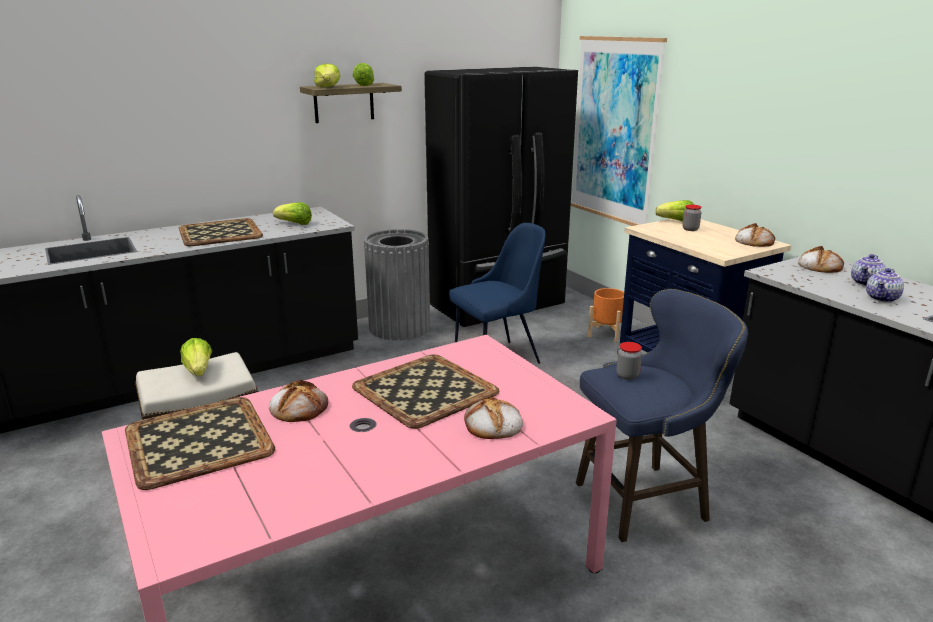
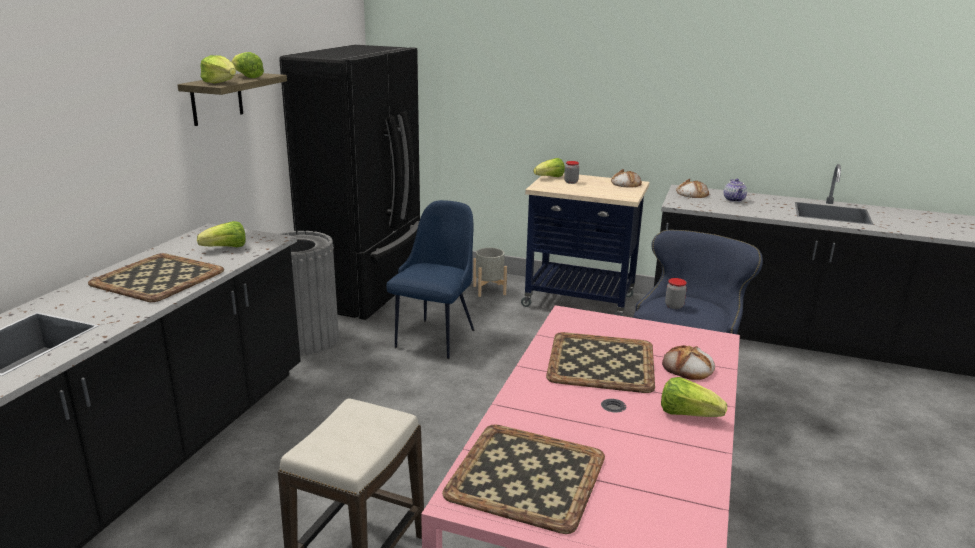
camera: 40 degrees left, 0 degrees up
lettuce [180,338,212,376] -> lettuce moved to [661,377,727,417]
bread [269,380,328,422] -> none
picture [571,36,667,226] -> none
orange planter [588,288,624,343] -> grey planter [473,248,507,297]
teapot [866,268,904,303] -> none

